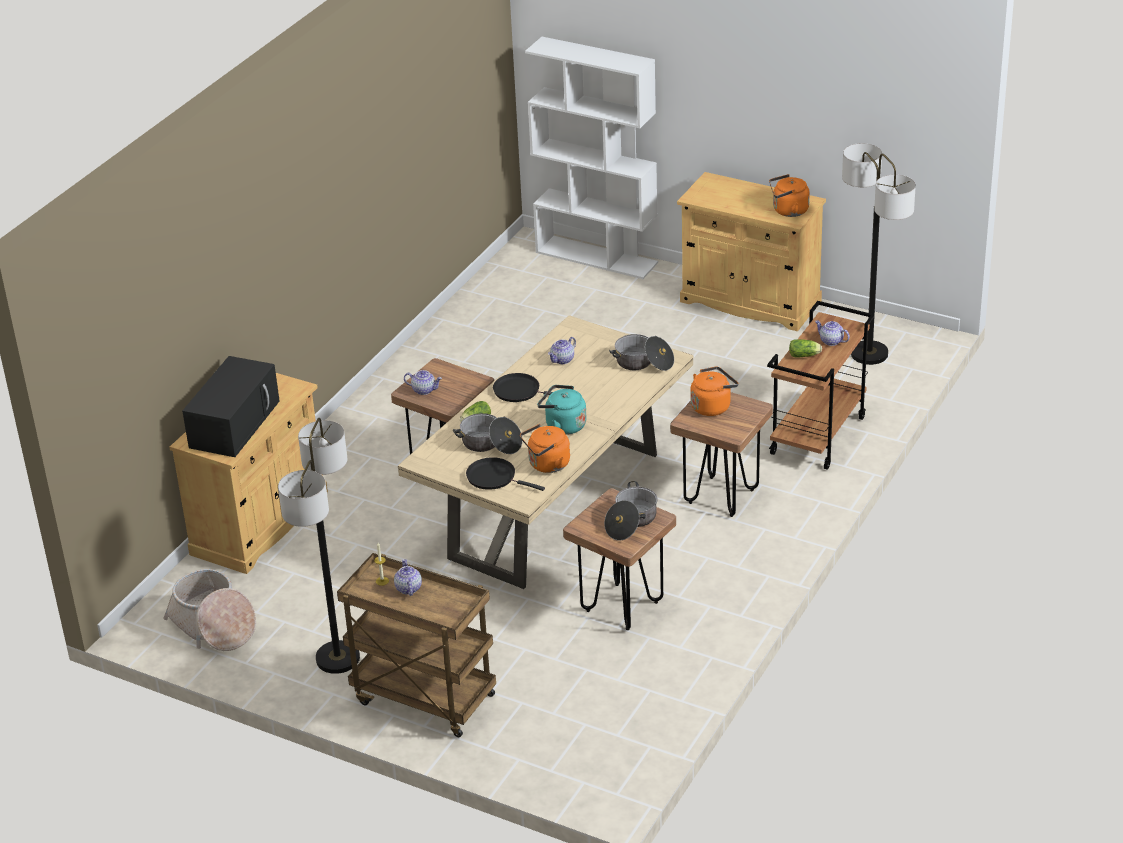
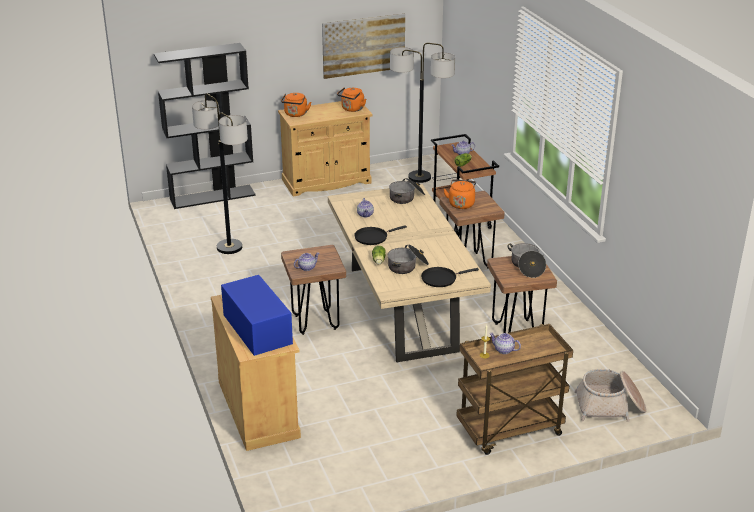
camera: 50 degrees left, 5 degrees down
basket [163,569,256,651] -> basket moved to [574,369,646,422]
black microwave [182,356,280,457] -> blue microwave [221,275,293,356]
floor lamp [278,418,360,674] -> floor lamp moved to [192,94,248,254]
orange kettle [520,424,570,473] -> orange kettle moved to [281,93,311,117]
white bookcase [525,37,658,279] -> black bookcase [154,43,256,209]
turquoise kettle [537,385,587,435] -> none
none -> picture [322,14,405,79]

